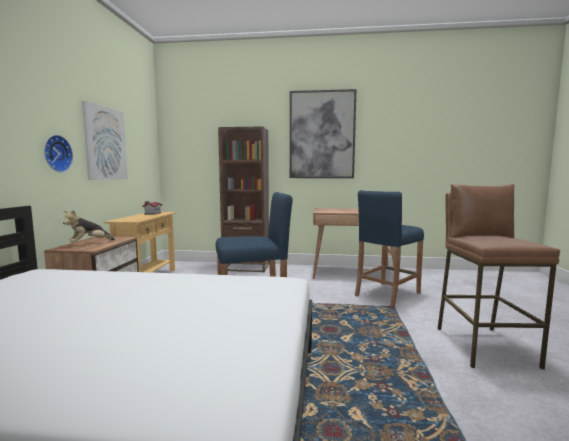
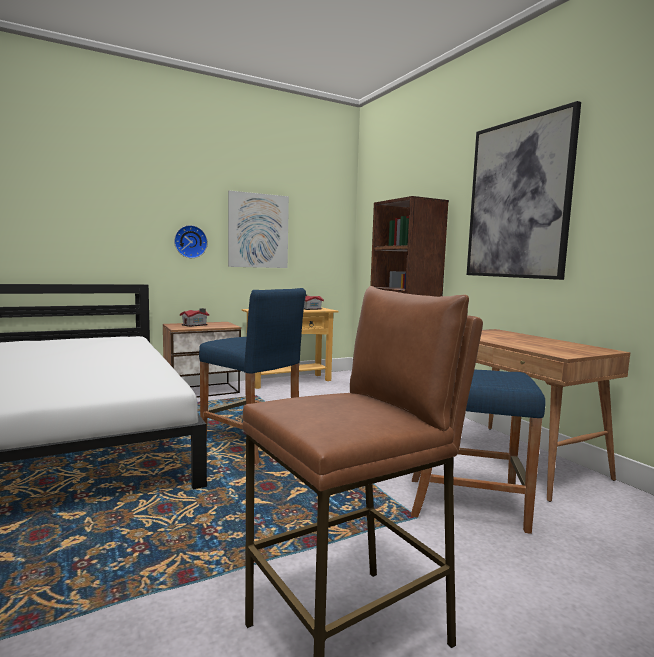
camera: 55 degrees right, 0 degrees up
plush toy [63,210,115,242] -> toy house [180,308,209,327]

